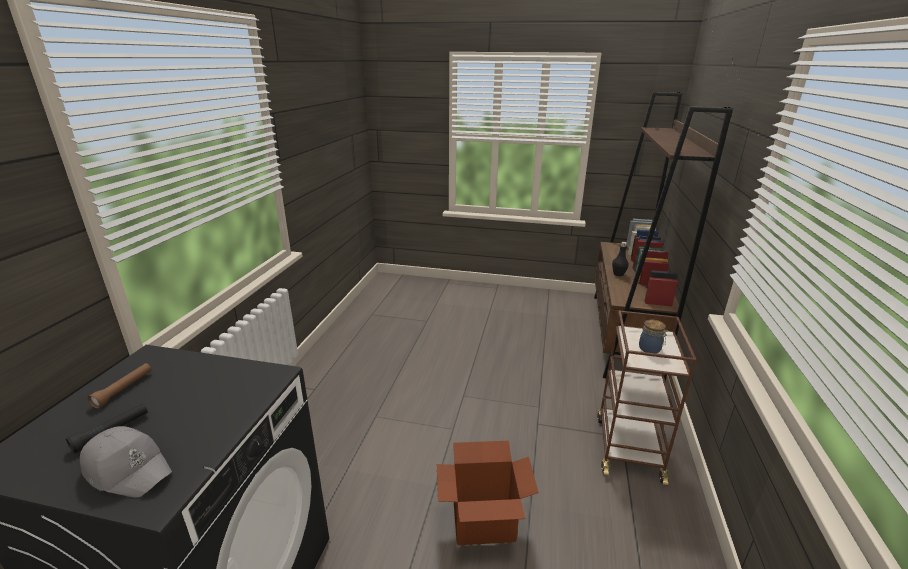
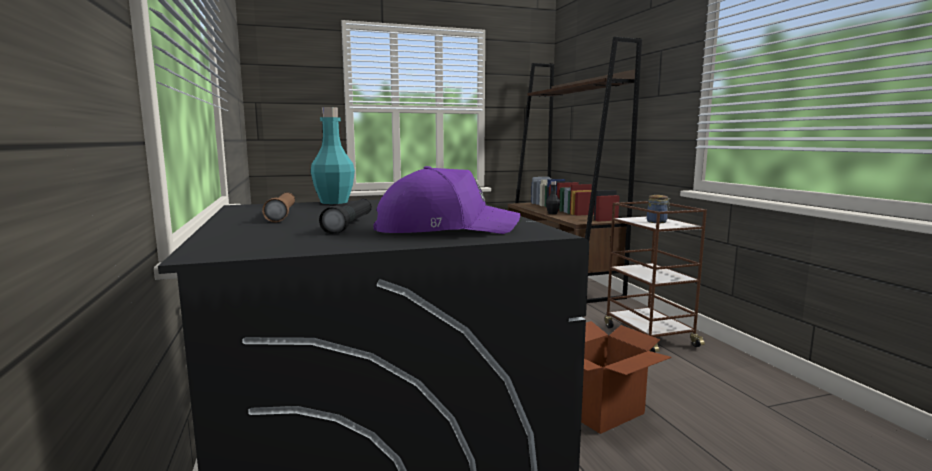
camera: 30 degrees left, 15 degrees down
grey cap [80,426,172,498] -> purple cap [374,166,520,234]
none -> turquoise bottle [311,107,355,204]

